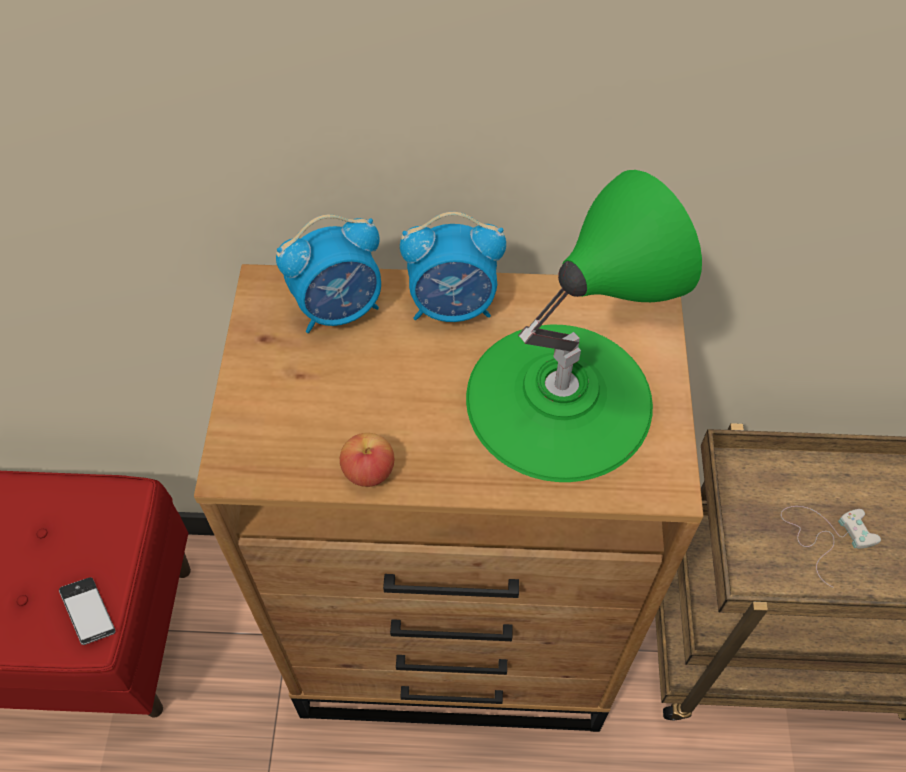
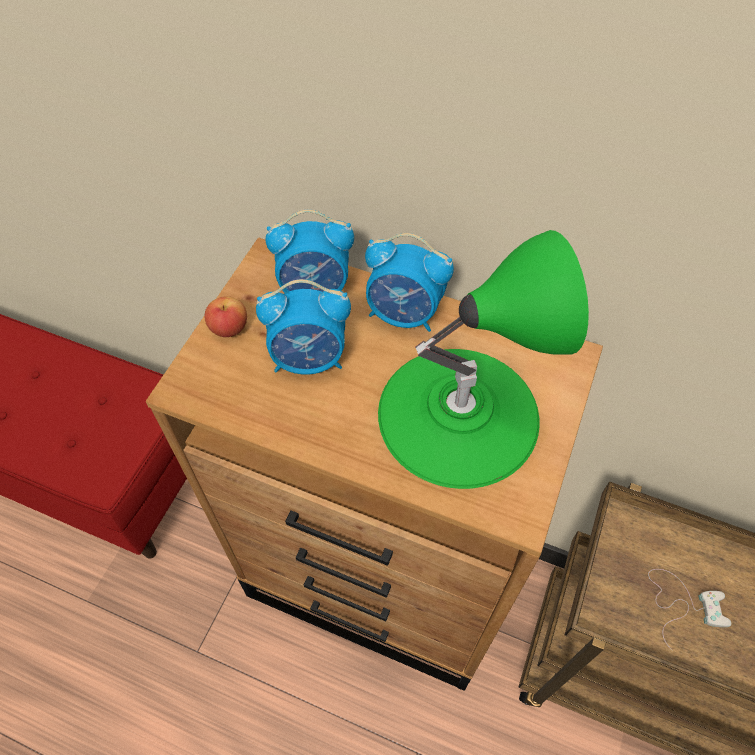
camera: 20 degrees right, 0 degrees up
phone [59,577,116,645] -> none
apple [340,433,395,487] -> apple moved to [205,296,247,337]
none -> alarm clock [256,279,351,375]

